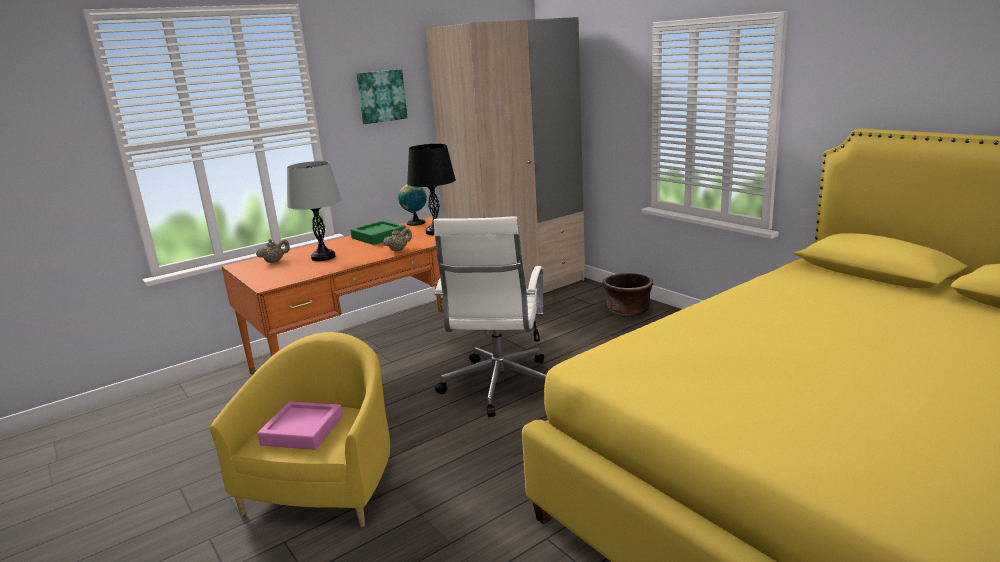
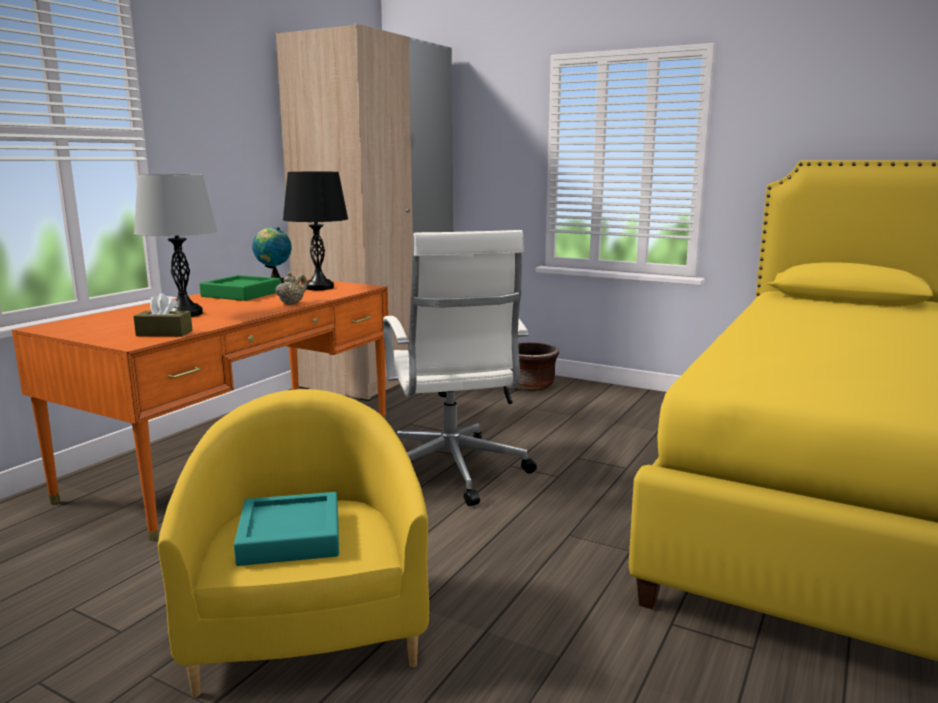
camera: 25 degrees left, 5 degrees down
beige teapot [256,239,290,263] -> none
pink tray [258,401,343,450] -> turquoise tray [234,492,339,566]
picture [356,69,408,124] -> none
none -> brown tissue box [133,293,193,337]

